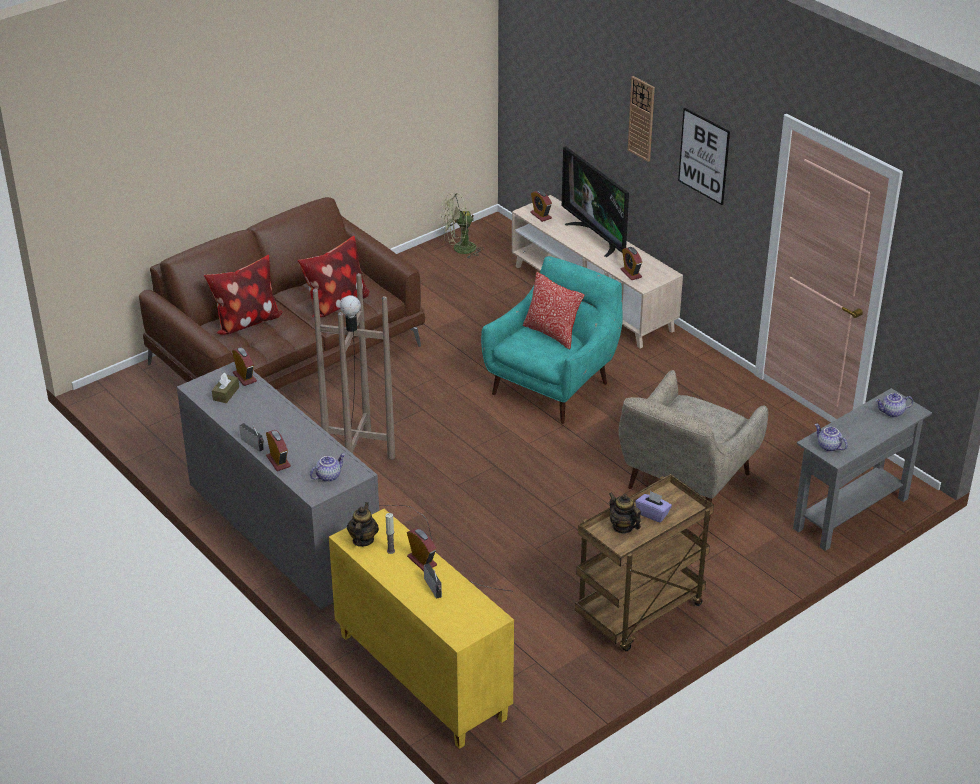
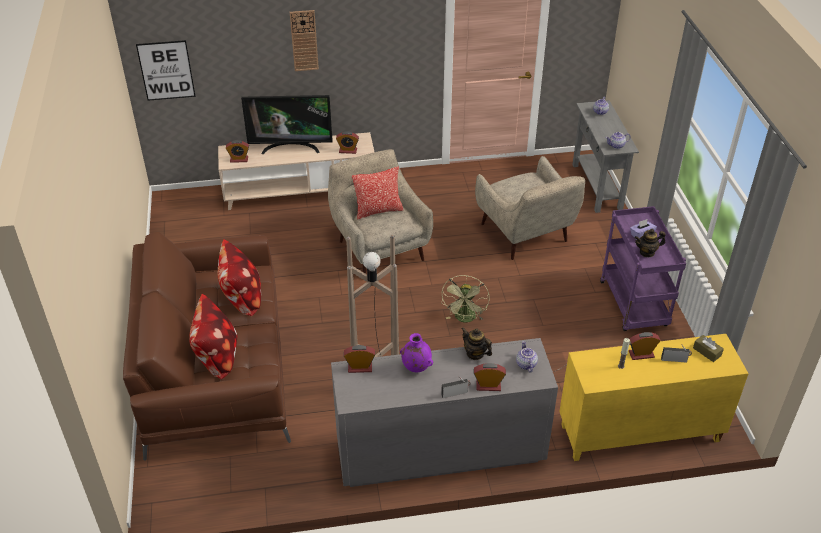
camera: 60 degrees left, 5 degrees up
brown tissue box [212,373,239,403] -> brown tissue box moved to [693,335,724,362]
teapot [347,502,379,547] -> teapot moved to [461,327,492,360]
green fan [440,193,484,259] -> green fan moved to [441,275,490,323]
turquoise armchair [481,256,622,424] -> beige armchair [328,149,433,274]
brown cart [575,474,714,651] -> purple cart [600,206,686,331]
picture [678,108,730,205] -> picture moved to [136,40,196,101]
none -> purple vase [400,333,433,373]

